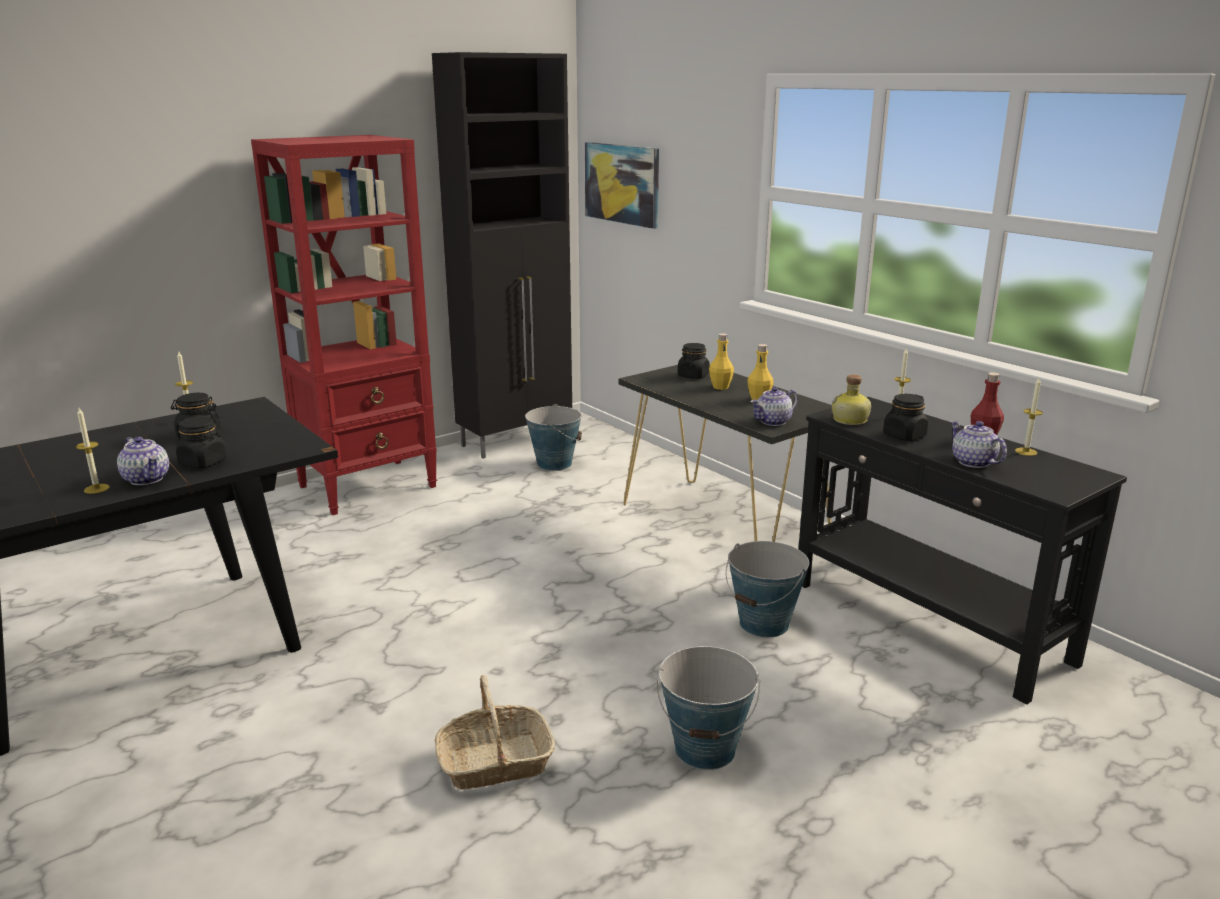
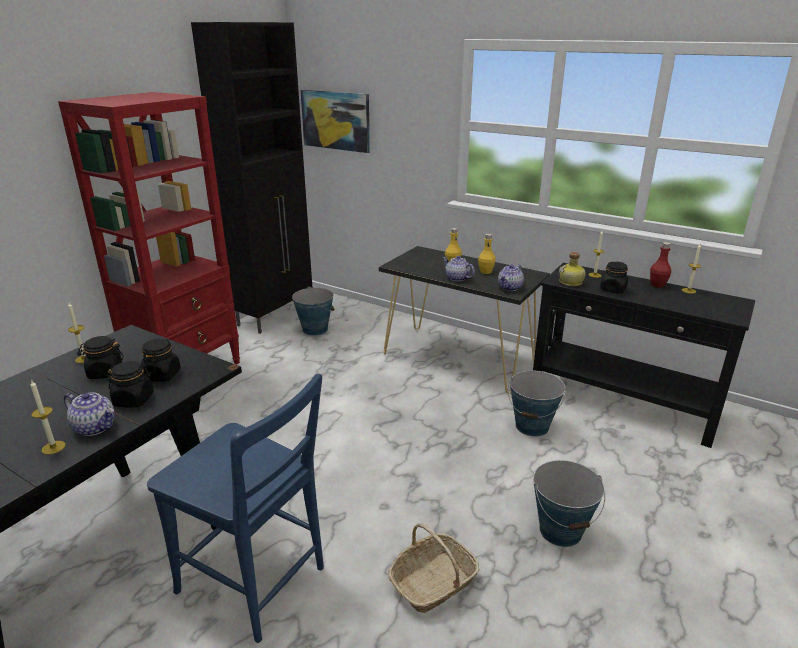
camera: 20 degrees left, 5 degrees up
black jar [677,343,710,379] -> black jar moved to [140,339,181,382]
teapot [950,421,1007,468] -> teapot moved to [443,256,475,282]
none -> blue chair [147,374,324,643]

